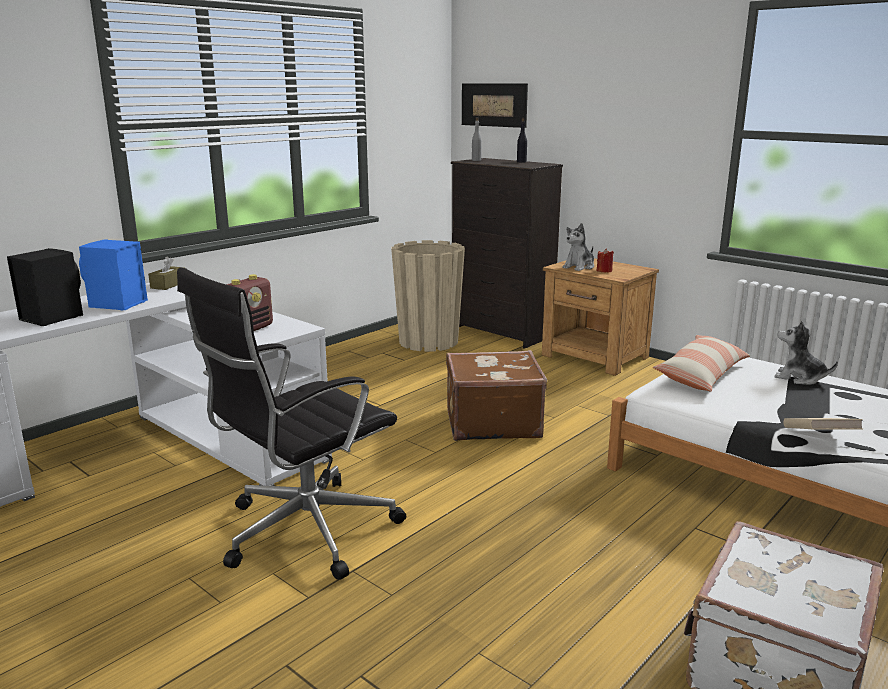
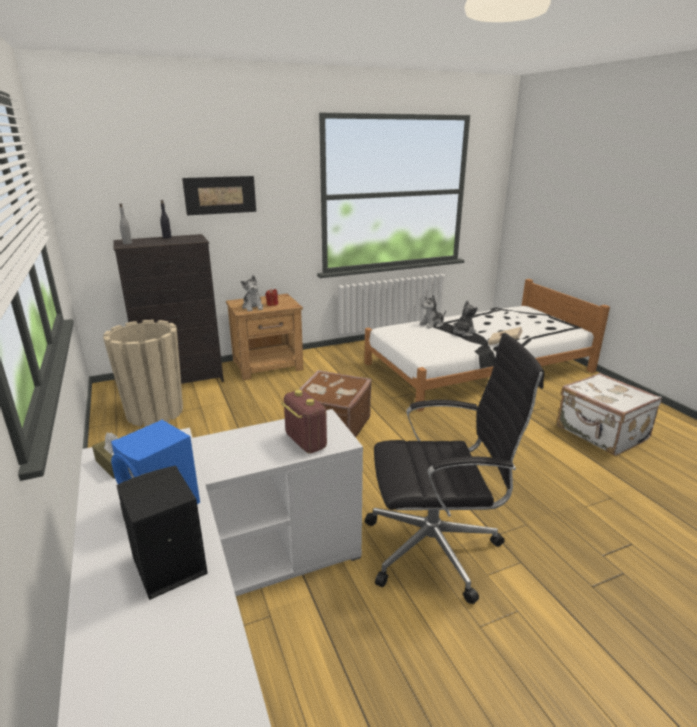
camera: 65 degrees left, 5 degrees up
black office chair [177,267,406,580] -> black office chair turned 75 degrees counterclockwise [365,333,544,604]
picture [462,84,528,128] -> picture moved to [182,176,256,215]
pillow [653,335,751,391] -> none
none -> plush toy [453,300,478,337]

